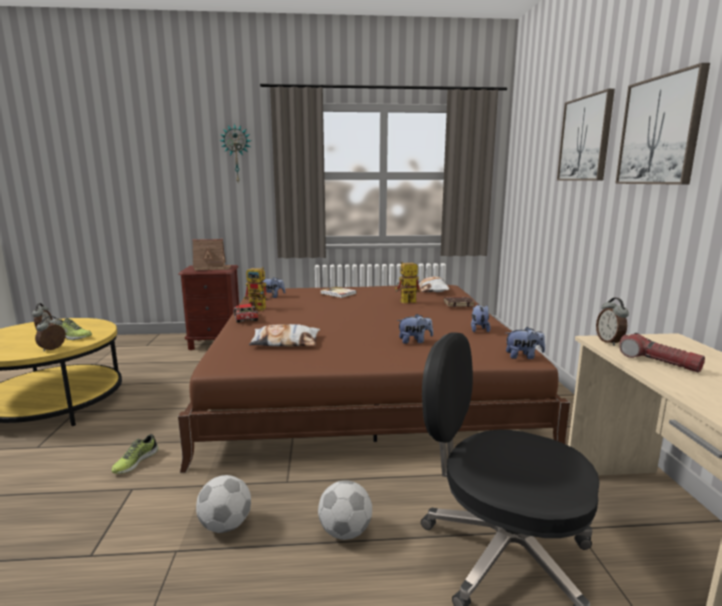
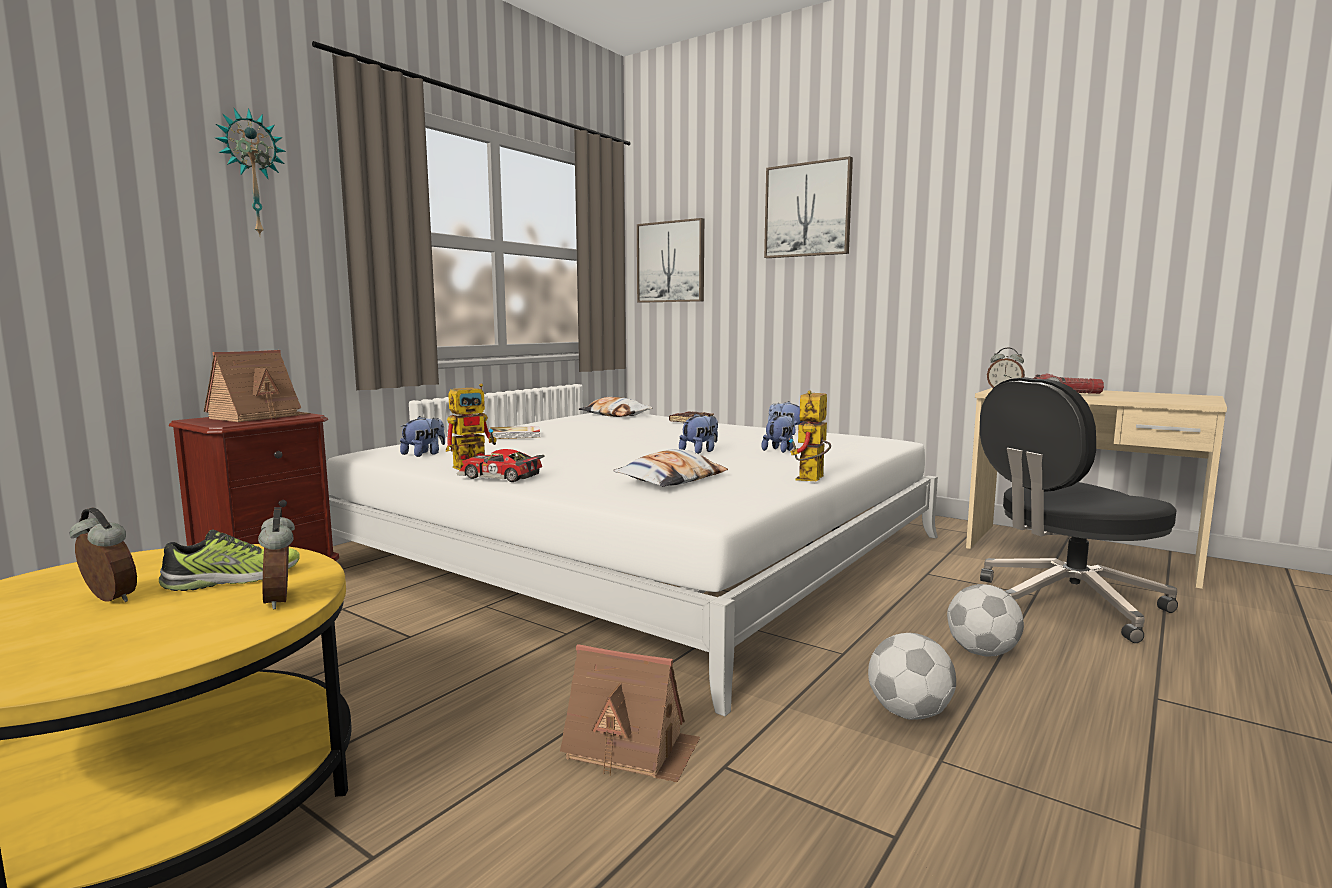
camera: 50 degrees left, 5 degrees down
shoe [111,434,158,474] -> toy house [560,644,700,782]
brown bed [178,285,570,473] -> white bed [326,413,938,716]
toy robot [395,262,420,303] -> toy robot moved to [789,390,831,481]
plush toy [506,327,545,359] -> plush toy moved to [679,414,718,454]
picture [615,63,710,185] -> picture moved to [637,218,704,303]

